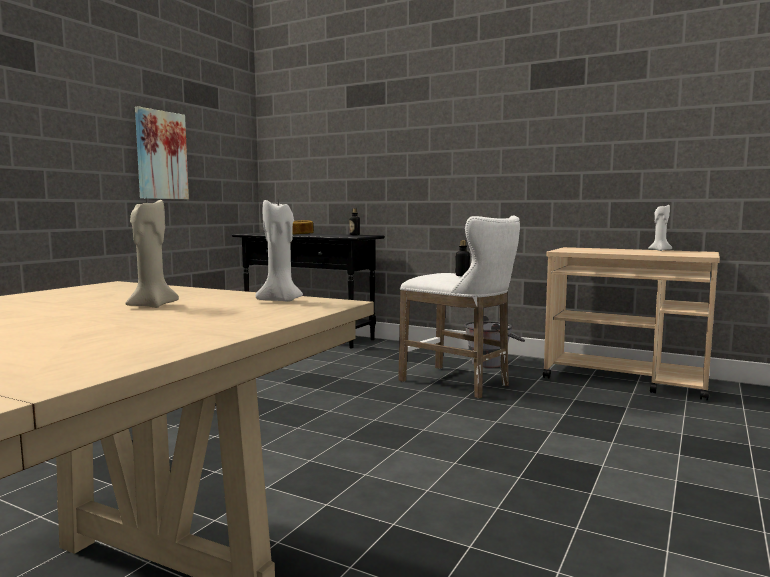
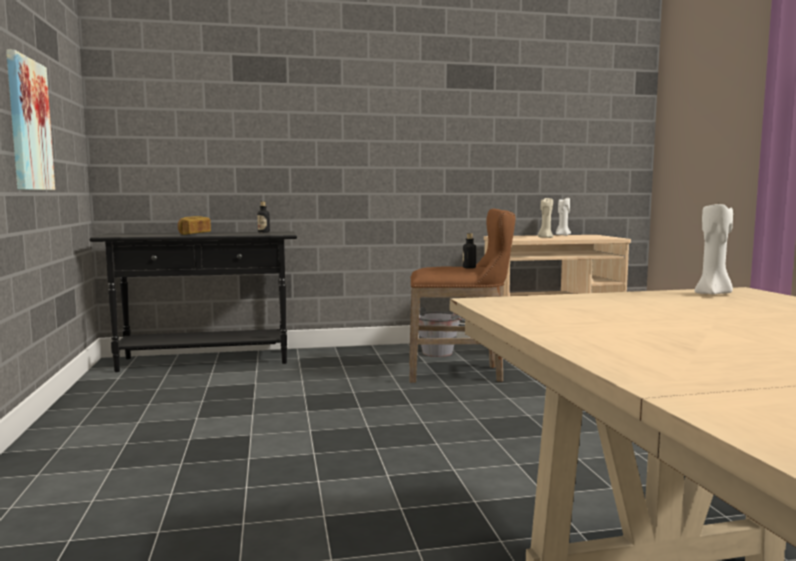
camera: 40 degrees left, 0 degrees up
beige candle [126,199,179,308] -> beige candle moved to [538,198,553,238]
white stool [398,216,520,399] -> brown stool [409,209,516,383]

